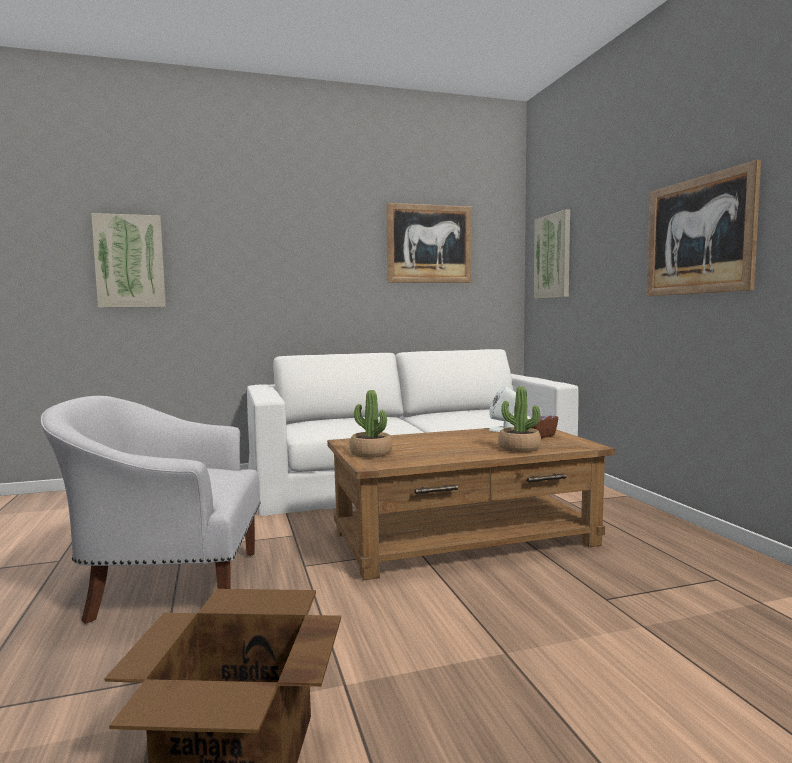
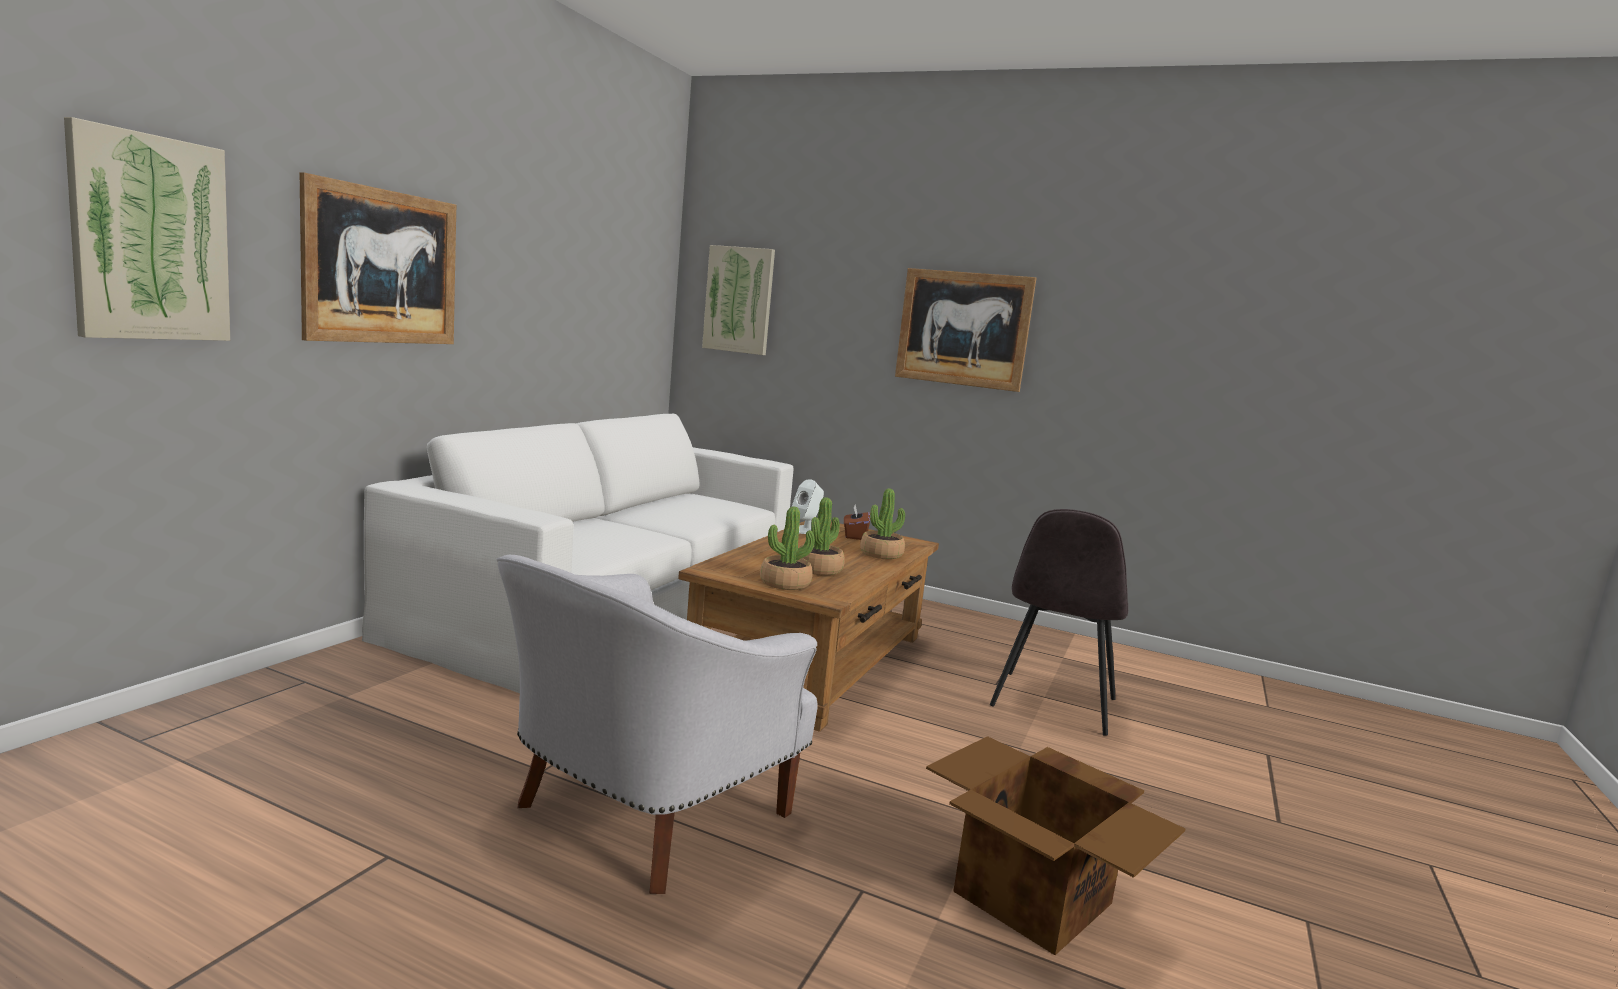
camera: 50 degrees left, 5 degrees up
picture [386,203,472,283] -> picture moved to [300,172,456,344]
none -> potted plant [799,497,845,575]
none -> grey chair [990,509,1128,736]

